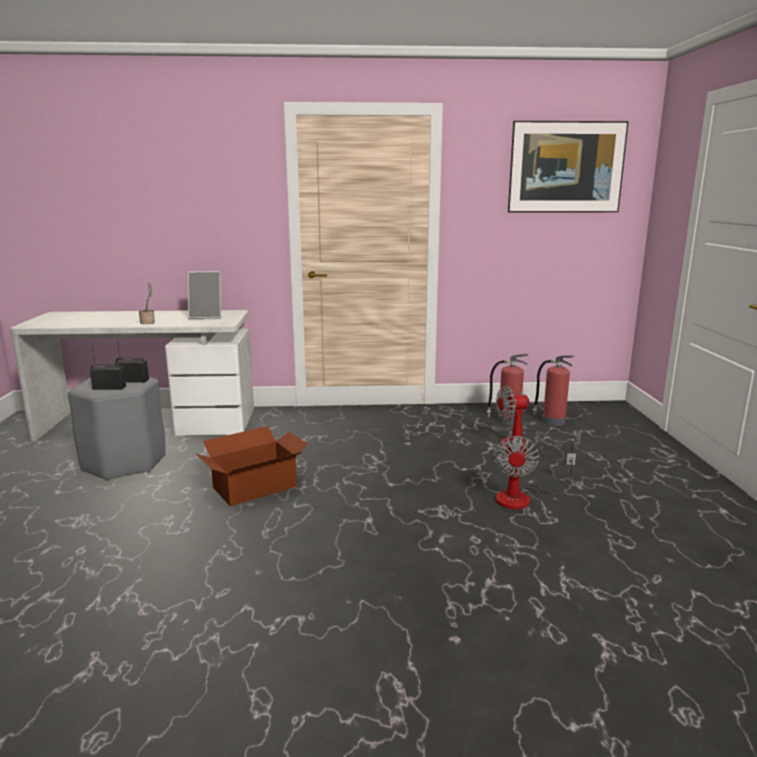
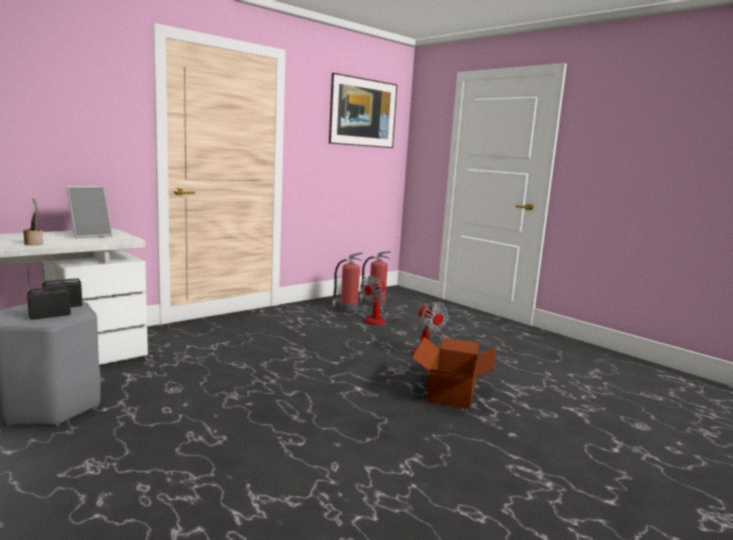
camera: 40 degrees left, 5 degrees down
cardboard box [196,426,308,506] -> cardboard box moved to [412,337,496,409]

